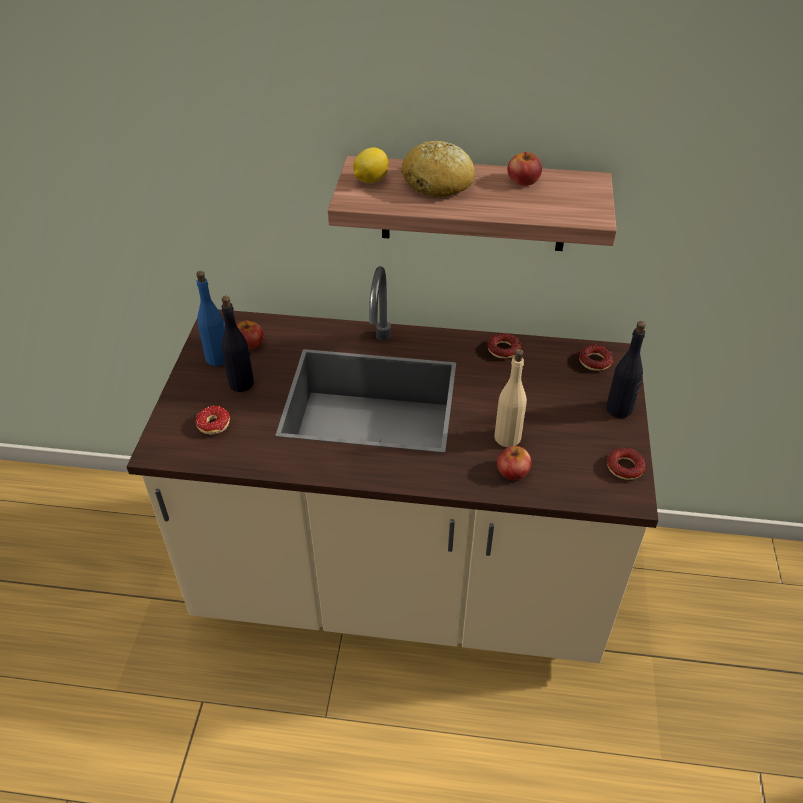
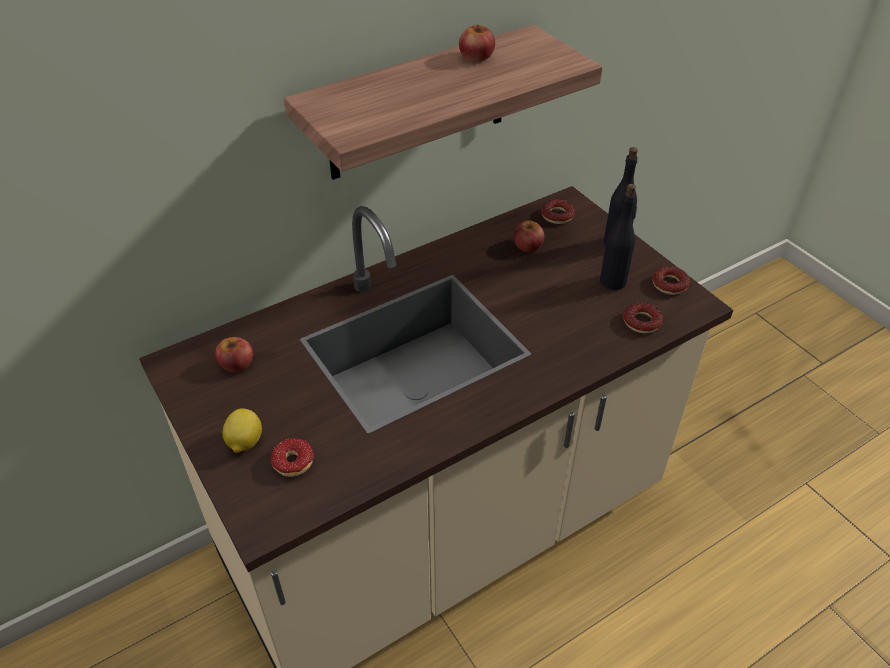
camera: 40 degrees left, 0 degrees up
blue bottle [196,271,225,366] -> none
black bottle [221,296,254,392] -> black bottle moved to [600,184,636,290]
lemon [353,147,389,183] -> lemon moved to [223,408,262,453]
bread [401,141,475,197] -> none
donut [487,333,520,359] -> donut moved to [623,303,663,333]
beige bottle [494,349,527,447] -> none
apple [497,446,531,480] -> apple moved to [514,220,545,252]

